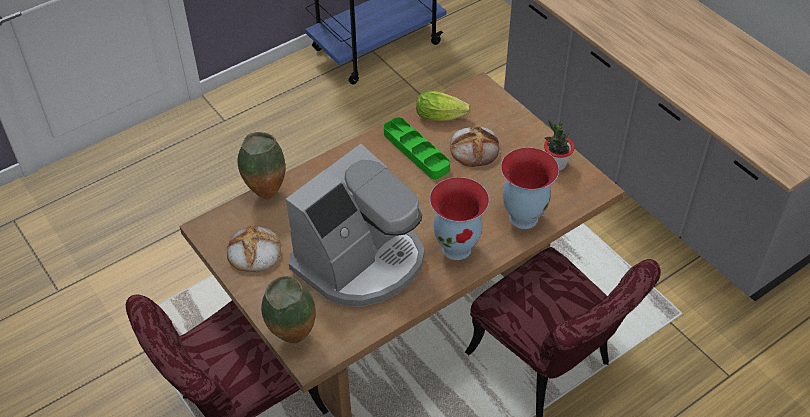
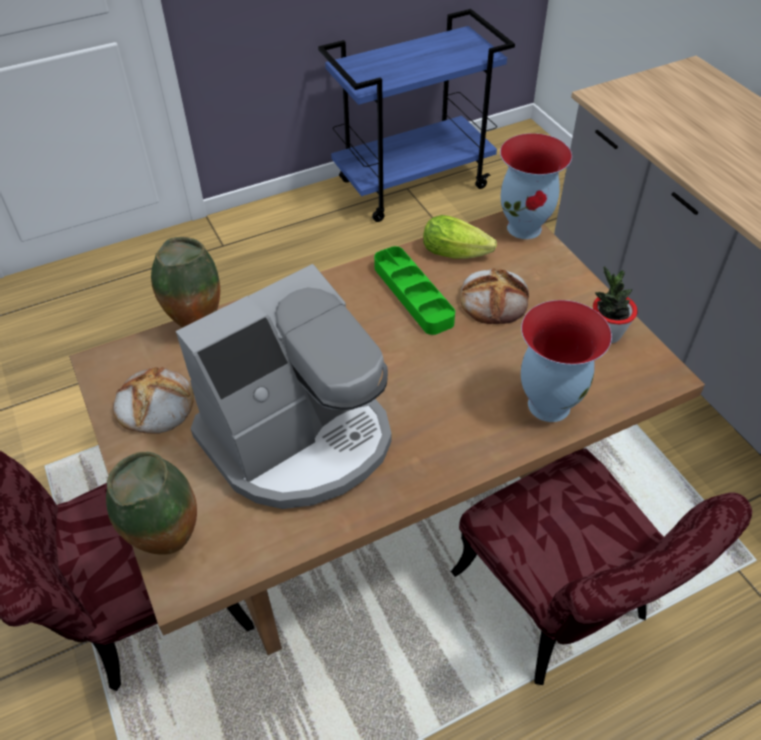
camera: 10 degrees right, 0 degrees up
vase [430,177,489,260] -> vase moved to [500,133,572,239]

